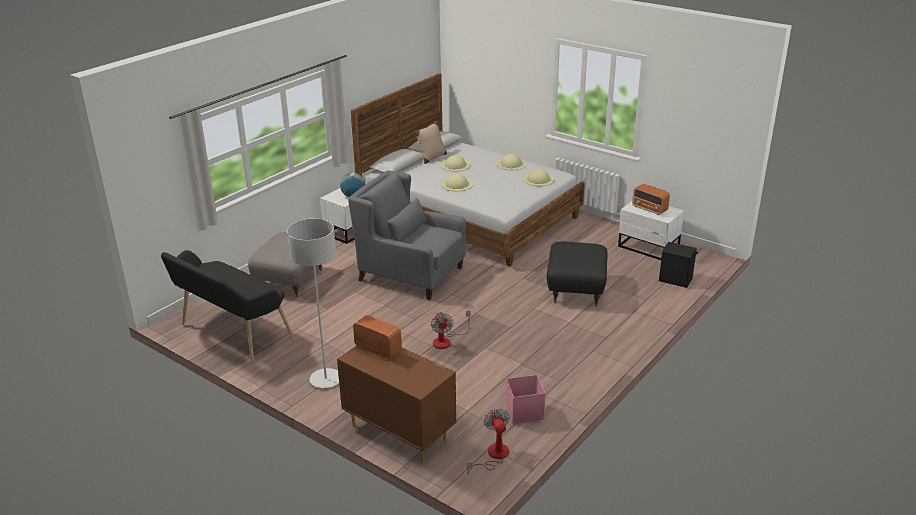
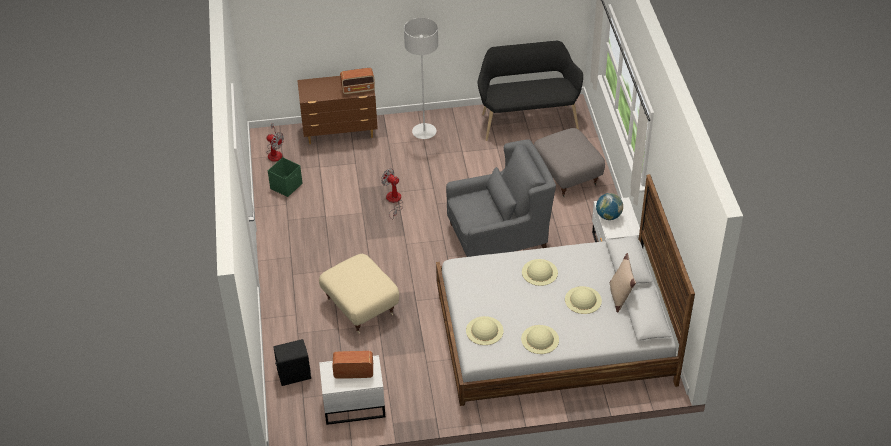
camera: 135 degrees right, 15 degrees up
pink storage box [506,375,545,424] -> green storage box [268,157,302,197]
black ottoman [547,242,608,307] -> beige ottoman [319,254,399,334]

